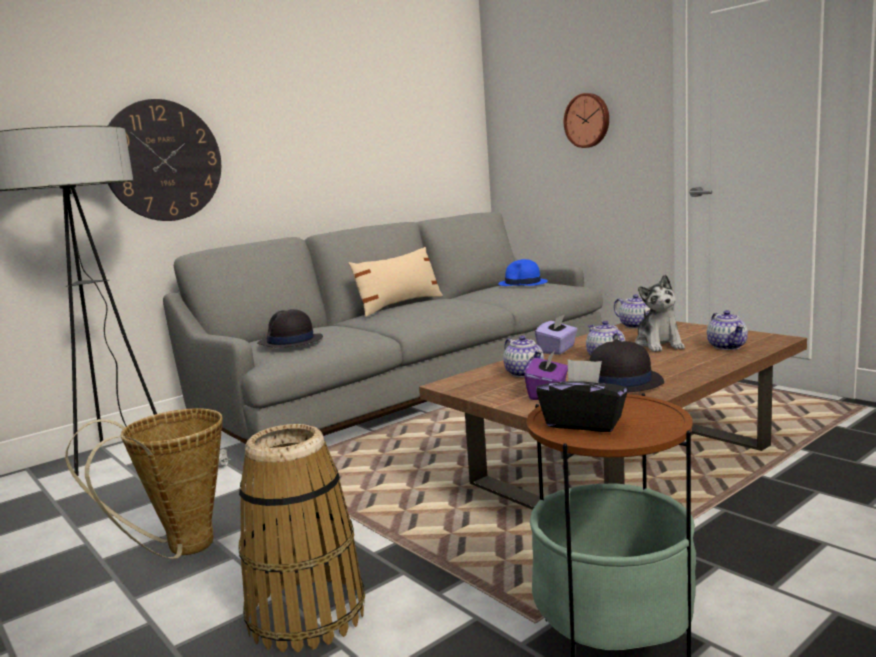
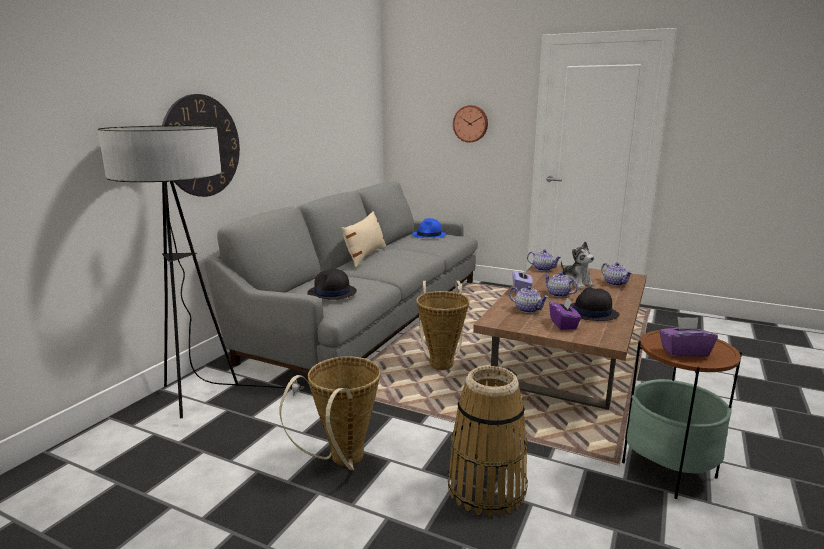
camera: 25 degrees left, 5 degrees up
black tissue box [536,359,628,432] -> purple tissue box [659,317,718,357]
none -> basket [416,281,470,370]

